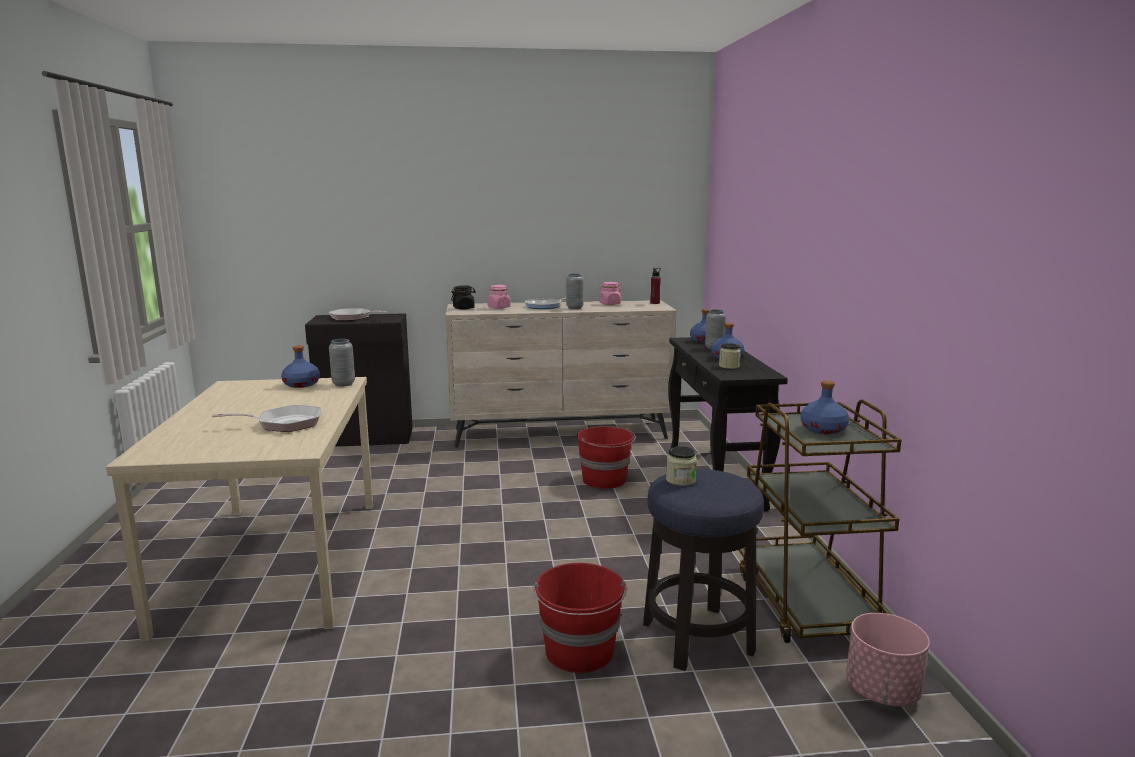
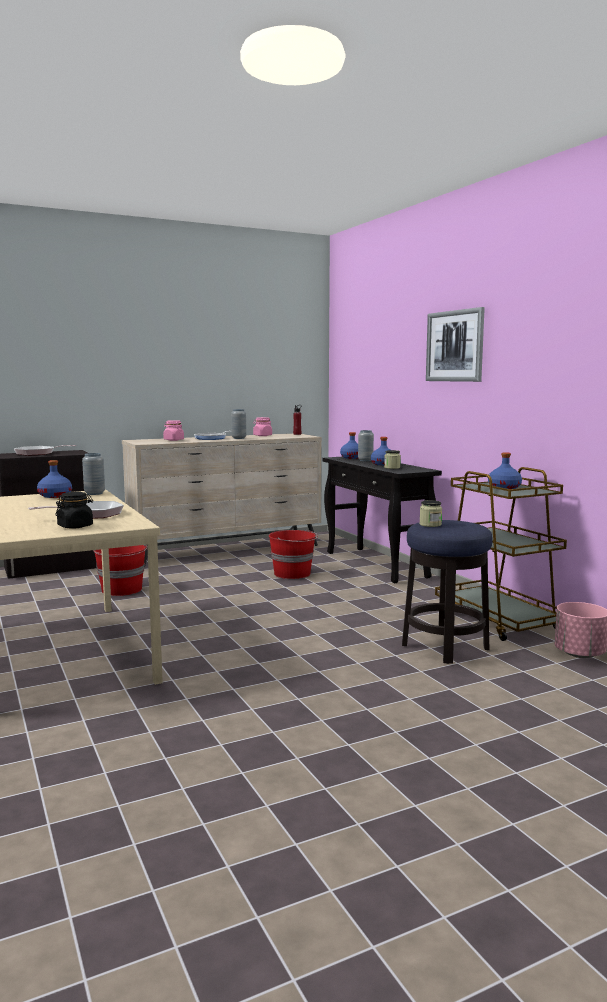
camera: 20 degrees left, 5 degrees down
black jar [451,285,476,310] -> black jar moved to [56,492,93,529]
red bucket [534,563,627,673] -> red bucket moved to [93,545,147,596]
none -> picture [426,307,485,382]

